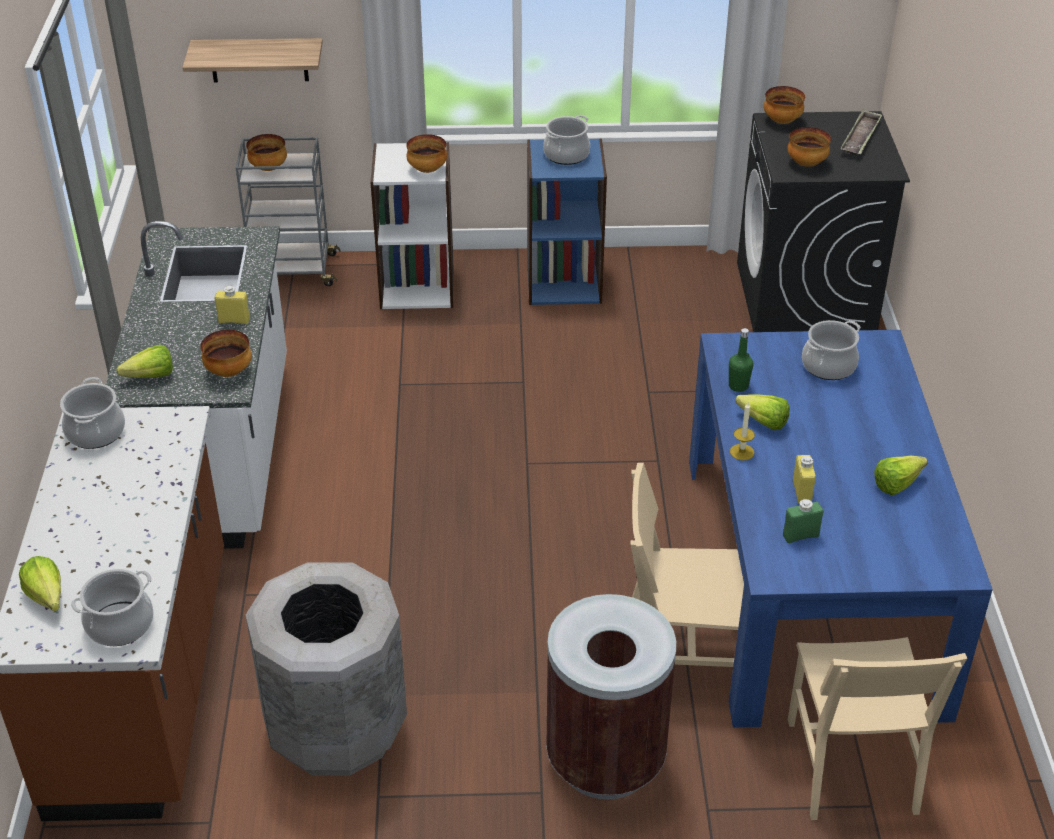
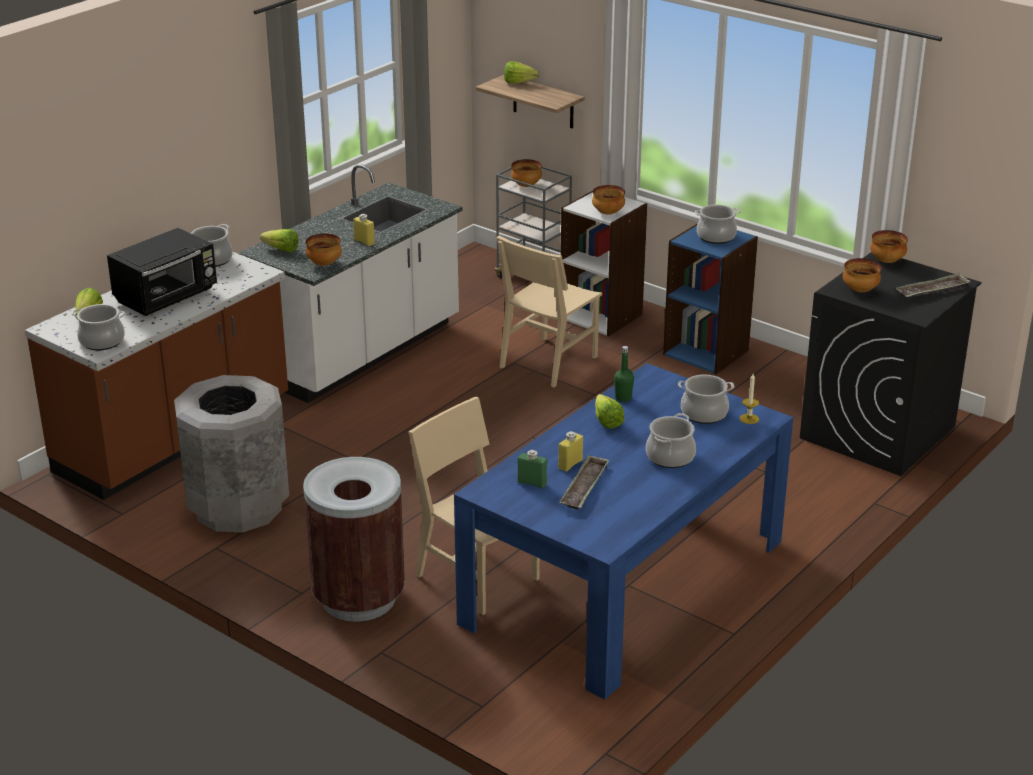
camera: 40 degrees right, 10 degrees down
candle [730,403,755,461] -> candle moved to [739,374,759,424]
beige chair [788,637,967,820] -> beige chair moved to [496,236,603,387]
lettuce [874,456,928,495] -> lettuce moved to [504,61,539,84]
none -> black microwave [107,228,217,316]
none -> tray [560,455,609,510]
none -> cooking pot [646,413,696,468]

